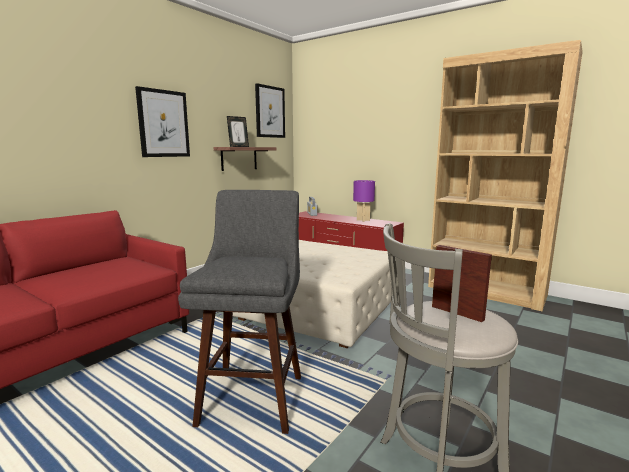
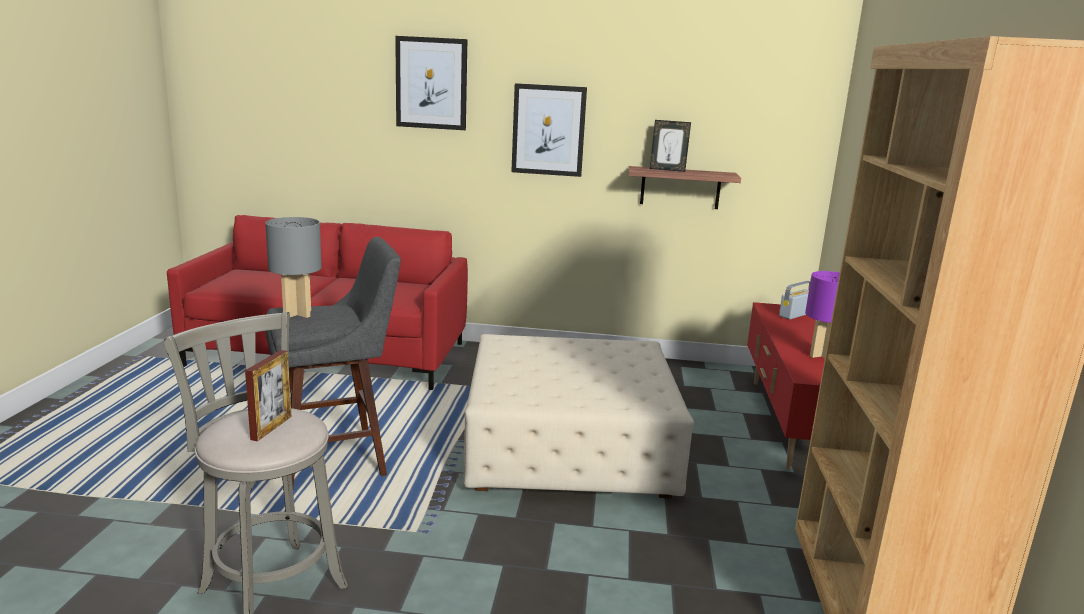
camera: 60 degrees right, 5 degrees up
picture [255,83,285,138] -> picture moved to [395,36,467,130]
none -> grey table lamp [265,217,322,318]

